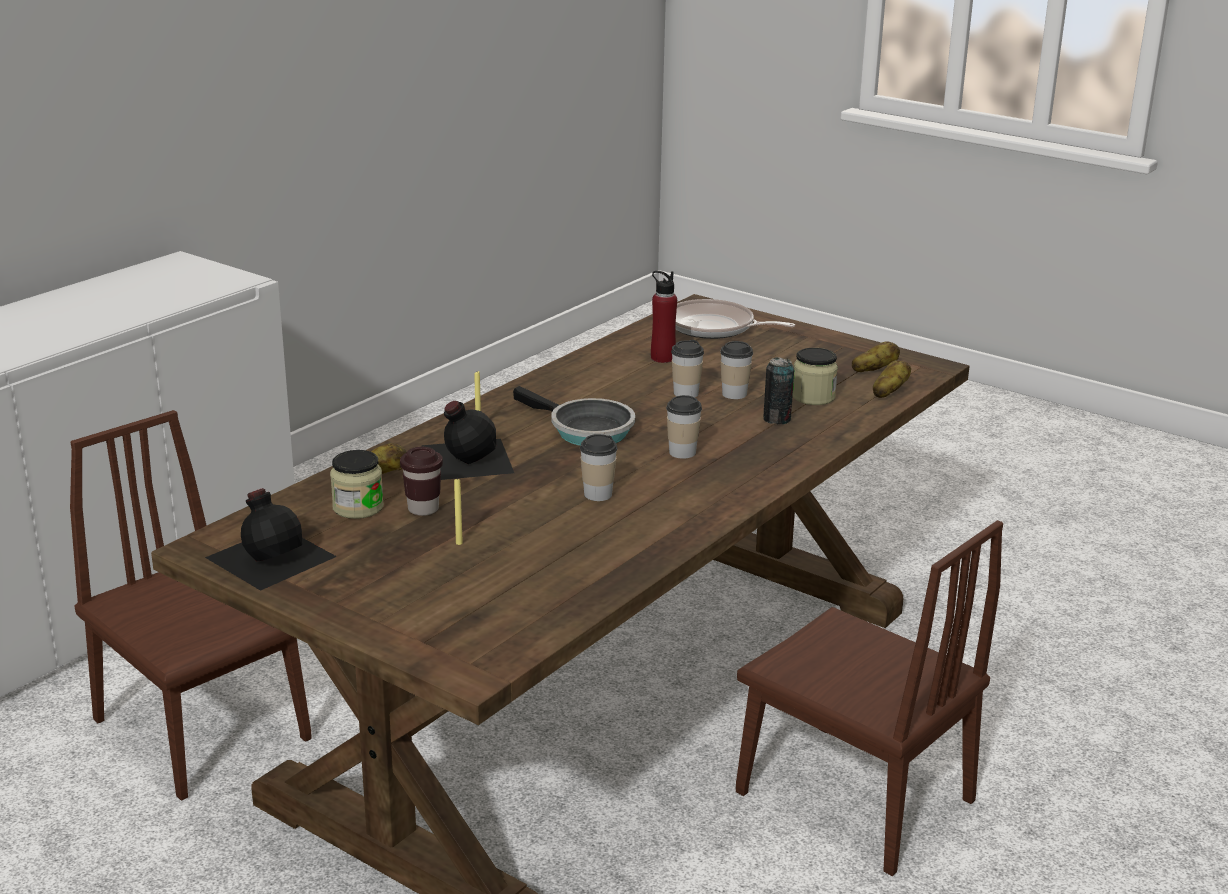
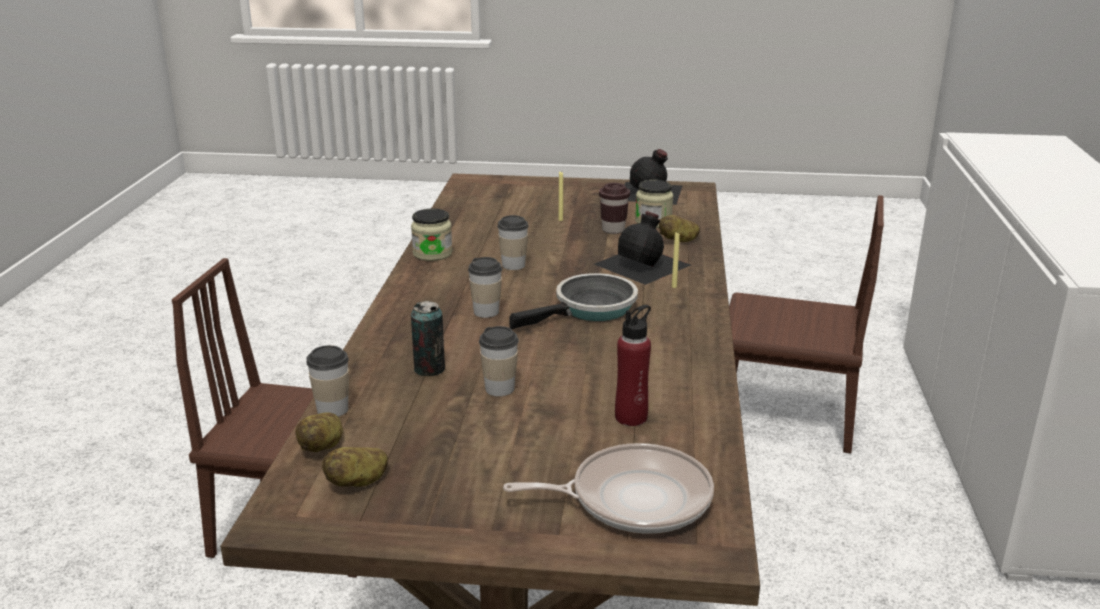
camera: 150 degrees right, 0 degrees up
frying pan [513,386,635,446] -> frying pan turned 135 degrees clockwise [510,273,638,329]
cup [671,340,704,397] -> cup moved to [307,345,349,417]
jar [793,348,838,405] -> jar moved to [411,209,453,261]

